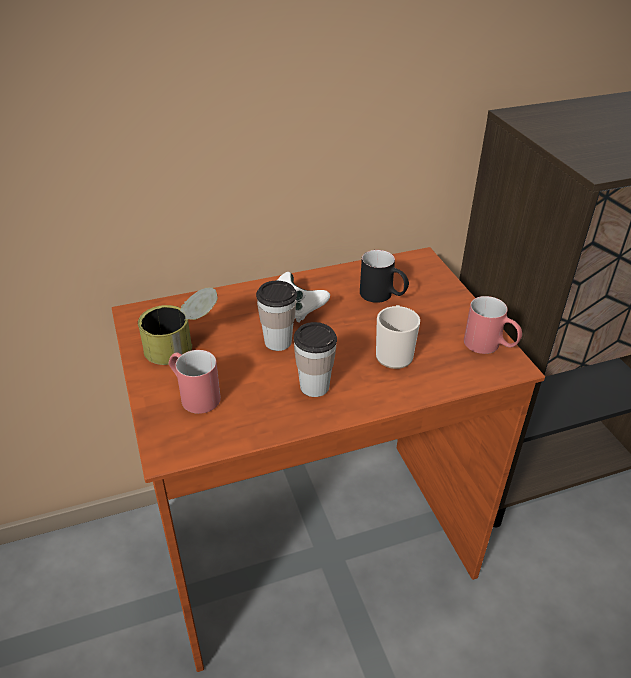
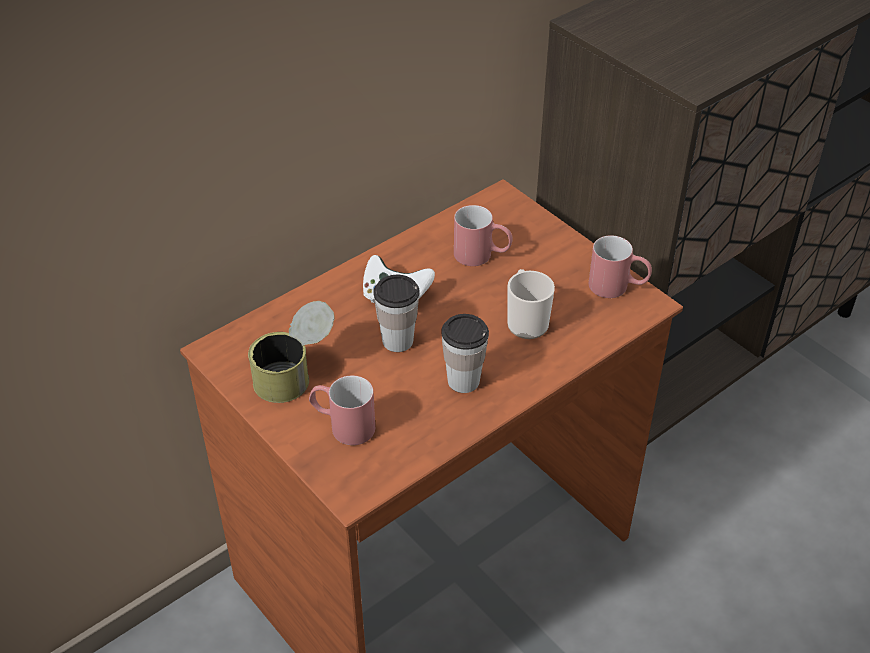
camera: 20 degrees left, 5 degrees up
black mug [360,250,409,303] -> red mug [454,205,513,266]

